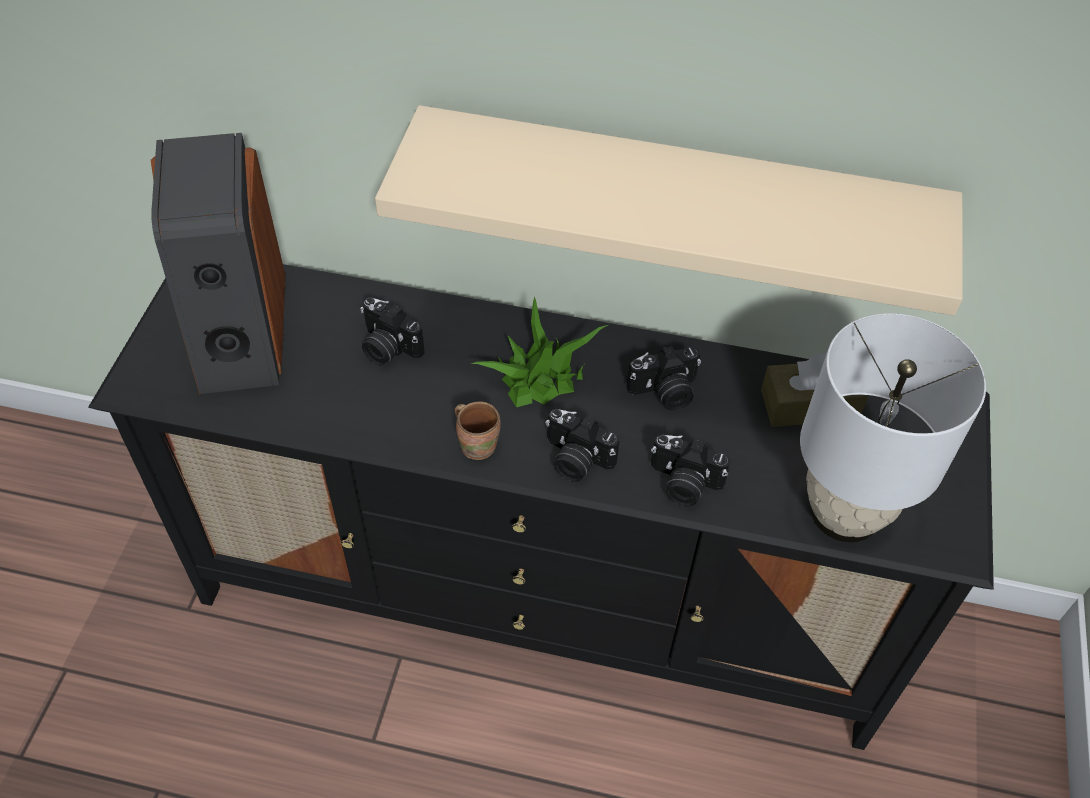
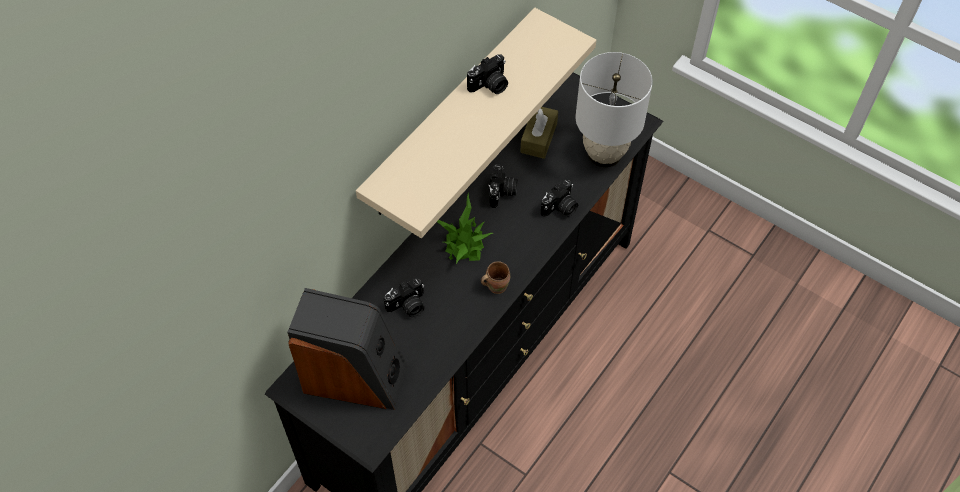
camera: 65 degrees left, 5 degrees up
camera [545,409,620,482] -> camera moved to [467,54,508,94]

